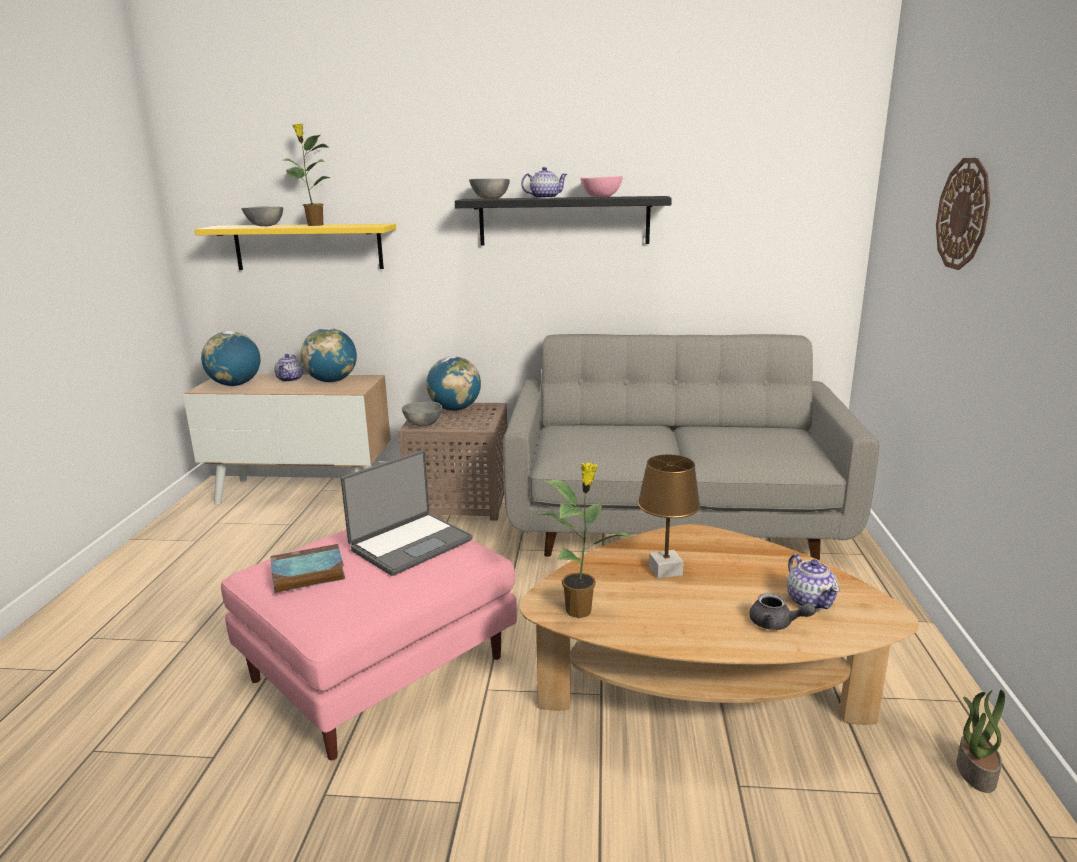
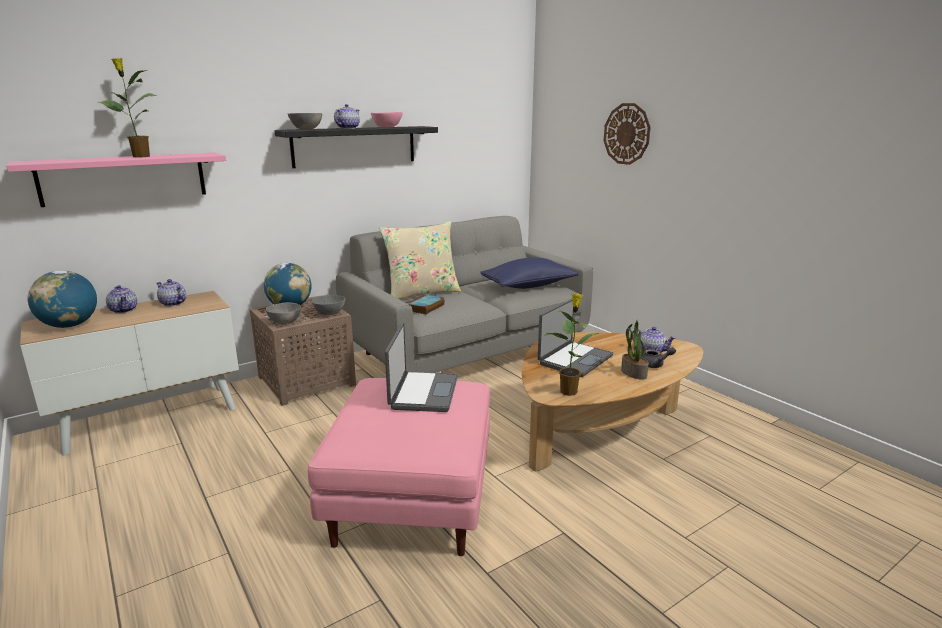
camera: 40 degrees left, 0 degrees up
yellow shelf [195,224,396,270] -> pink shelf [6,153,226,207]
grey bowl [242,206,283,226] -> grey bowl moved to [312,295,345,315]
book [270,544,345,593] -> book moved to [405,294,445,315]
globe [300,328,357,382] -> teapot [156,279,186,306]
brown table lamp [638,454,700,579] -> laptop [538,299,613,377]
potted plant [957,690,1005,793] -> potted plant moved to [621,320,649,380]
none -> beige pillow [379,221,461,299]
none -> blue pillow [480,257,578,289]

